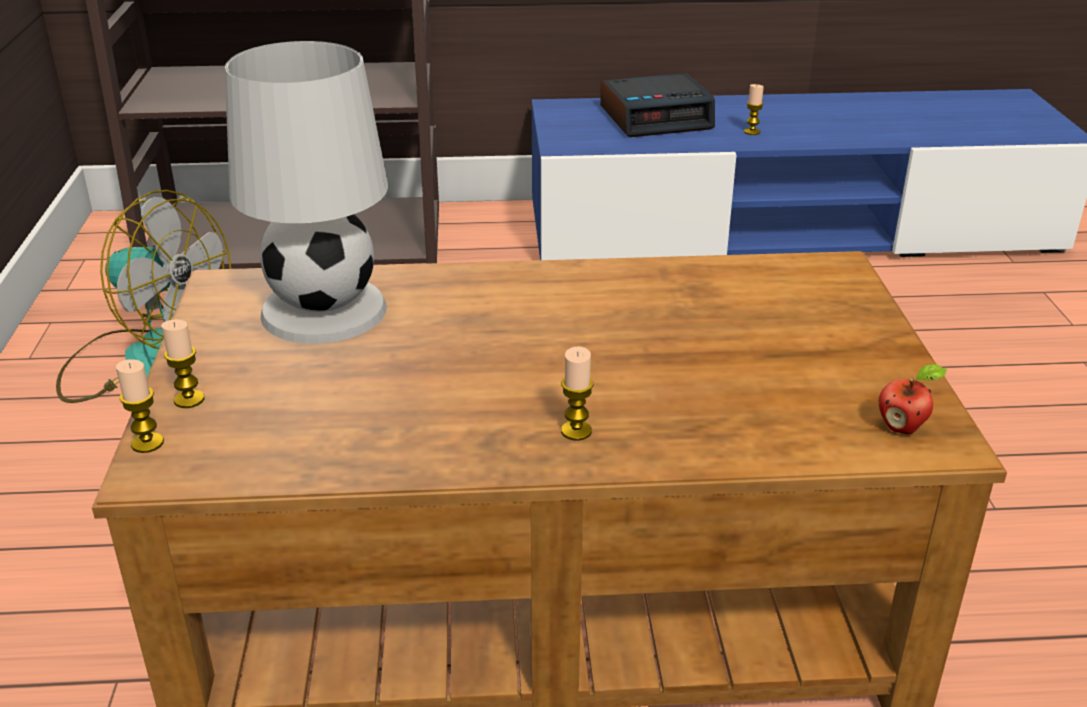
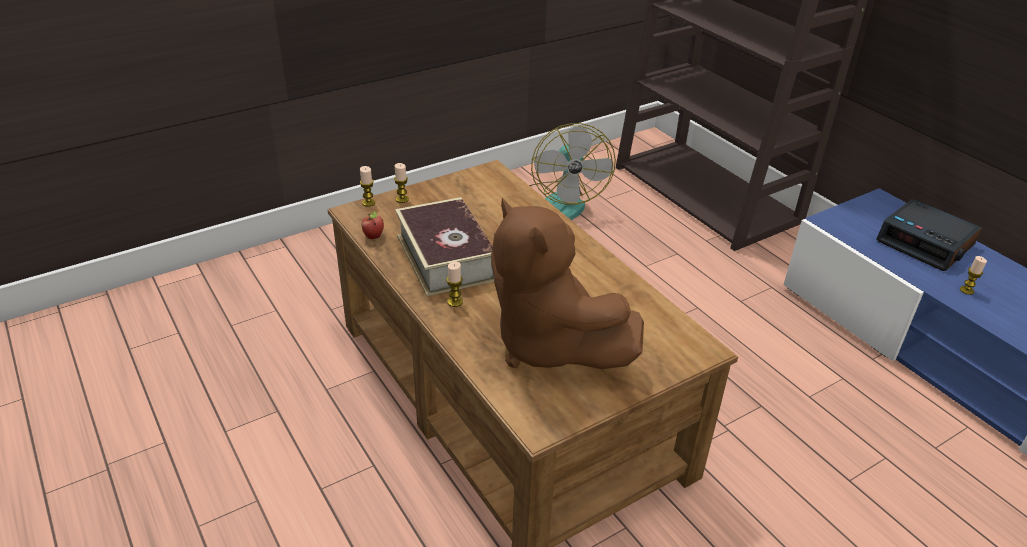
camera: 60 degrees right, 5 degrees up
white table lamp [225,41,388,344] -> none
apple [879,364,947,434] -> apple moved to [362,211,384,239]
none -> book [395,197,494,296]
none -> brown plush toy [491,198,644,369]

